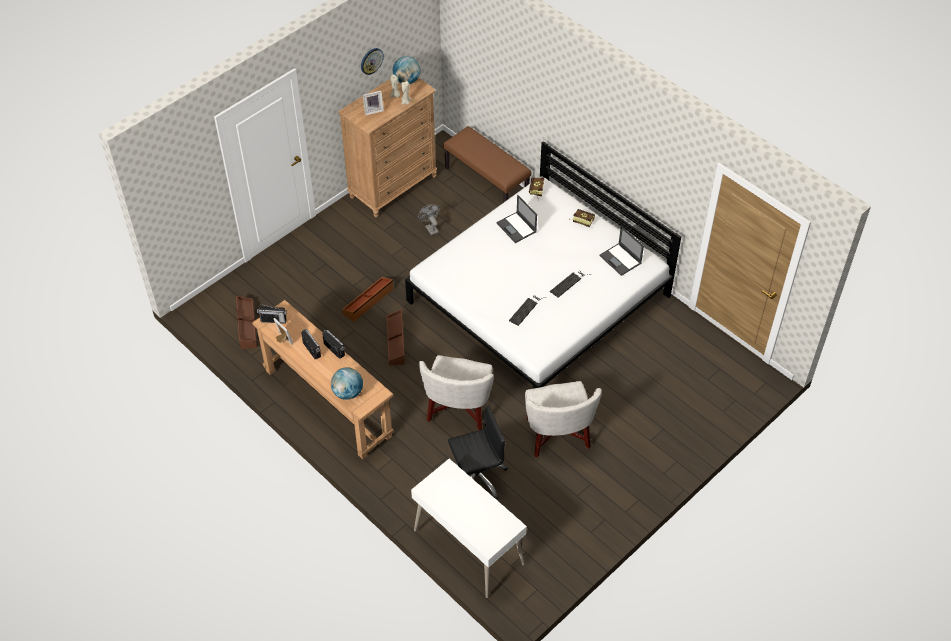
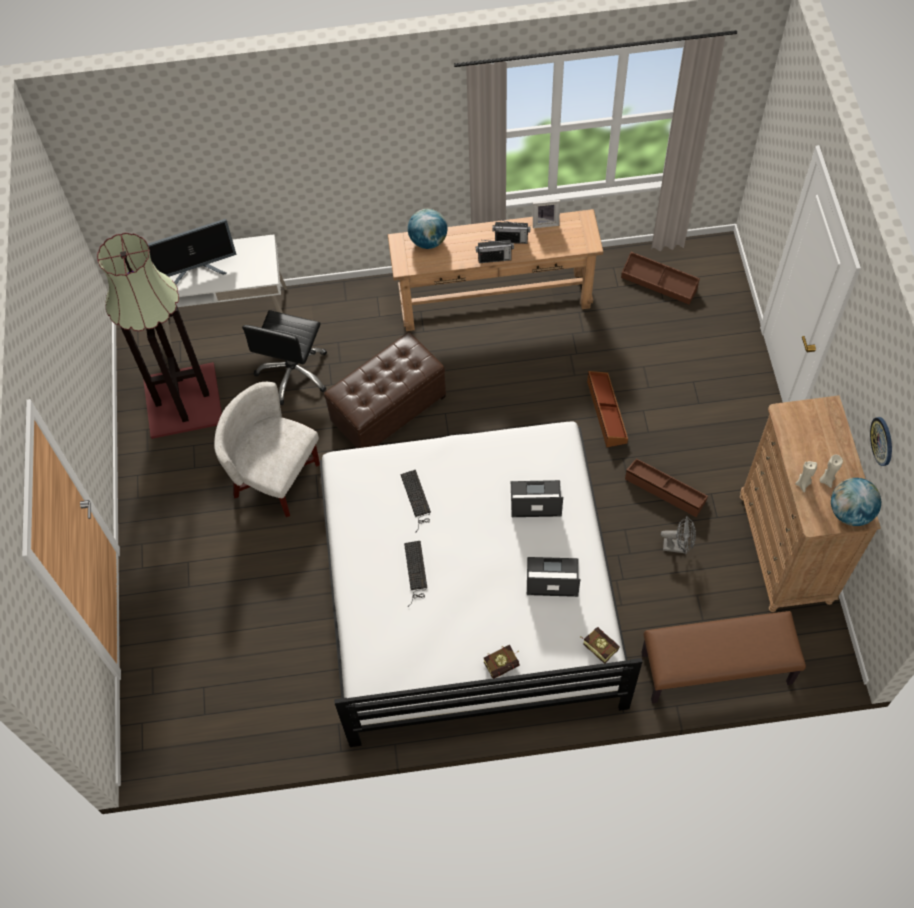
camera: 130 degrees right, 10 degrees up
radio [257,304,287,324] -> none
picture frame [363,91,384,116] -> none
brown storage box [387,310,405,366] -> brown storage box moved to [625,458,708,517]
white armchair [419,355,494,431] -> brown ottoman [324,332,446,448]
laptop [599,226,644,276] -> laptop moved to [511,480,563,517]
none -> floor lamp [97,233,222,439]
none -> monitor [148,219,237,285]

